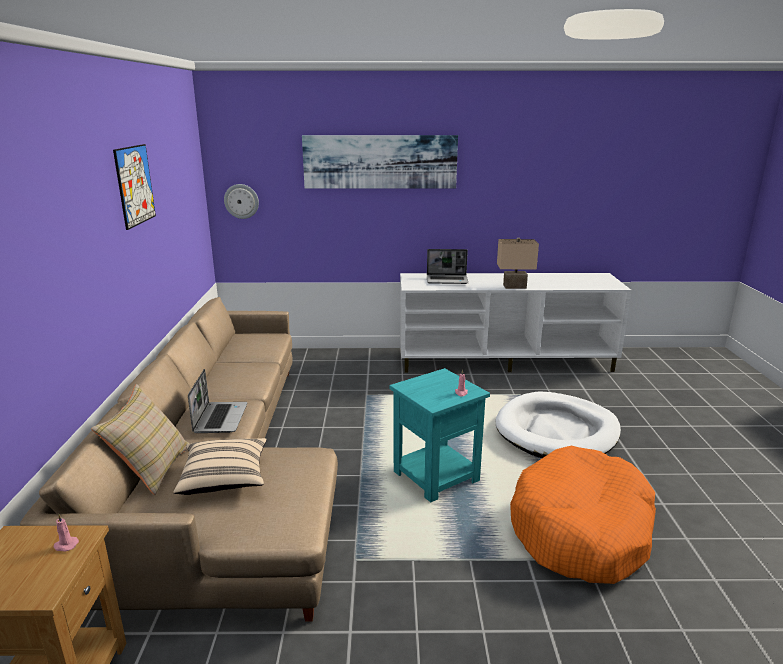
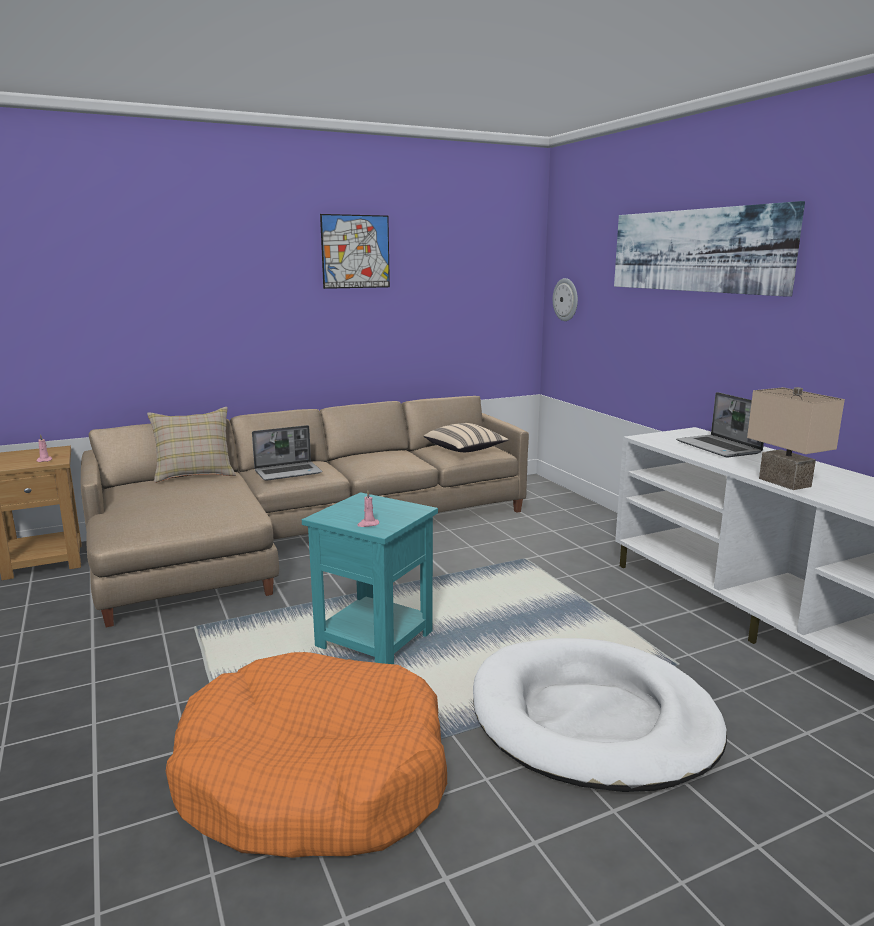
camera: 65 degrees right, 5 degrees down
beige pillow [174,438,267,495] -> beige pillow moved to [424,423,509,452]

